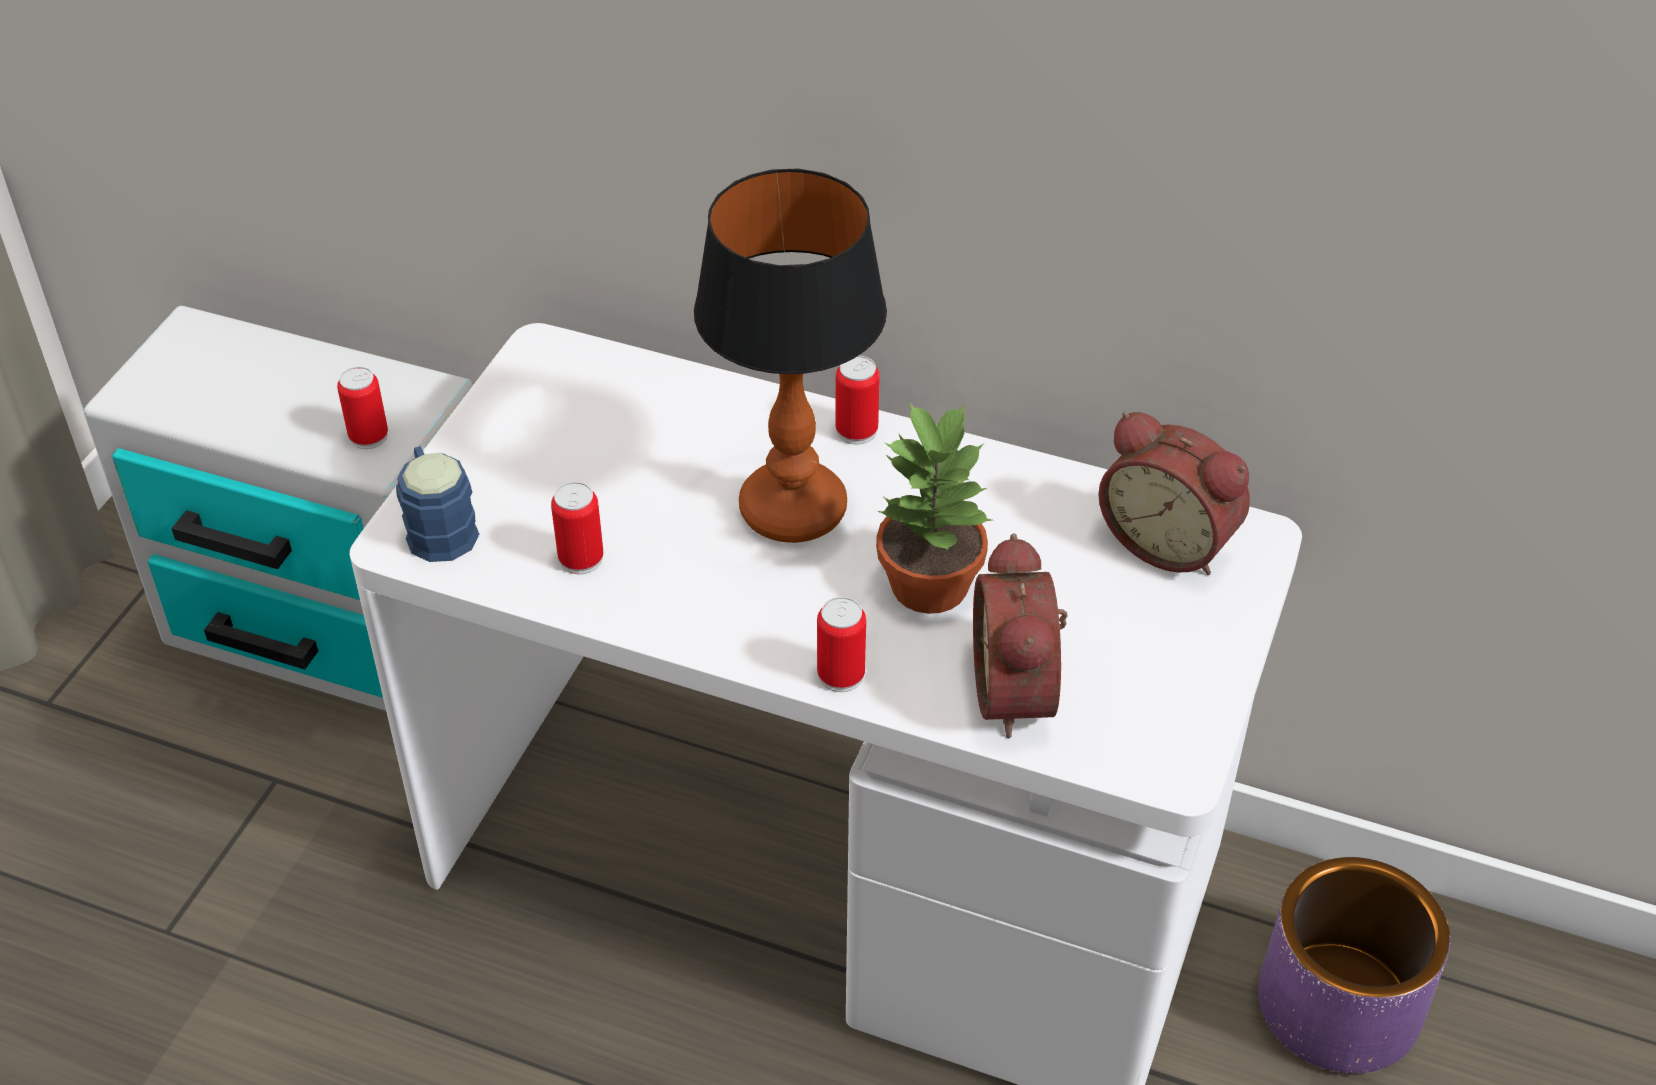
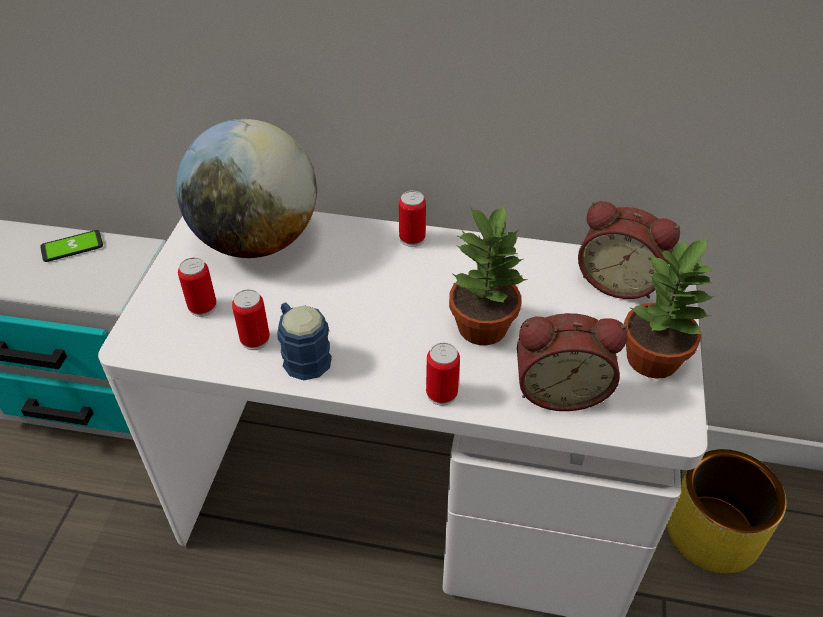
camera: 10 degrees left, 0 degrees up
can [337,367,388,449] -> can moved to [178,257,217,317]
blue mug [396,446,479,562] -> blue mug moved to [277,302,332,380]
table lamp [694,169,887,543] -> none
alarm clock [973,533,1067,738] -> alarm clock turned 75 degrees counterclockwise [517,313,627,411]
purple planter [1258,857,1450,1074] -> yellow planter [667,449,787,574]
none -> phone [40,230,103,262]
none -> globe [176,119,317,258]
none -> potted plant [624,237,715,379]

